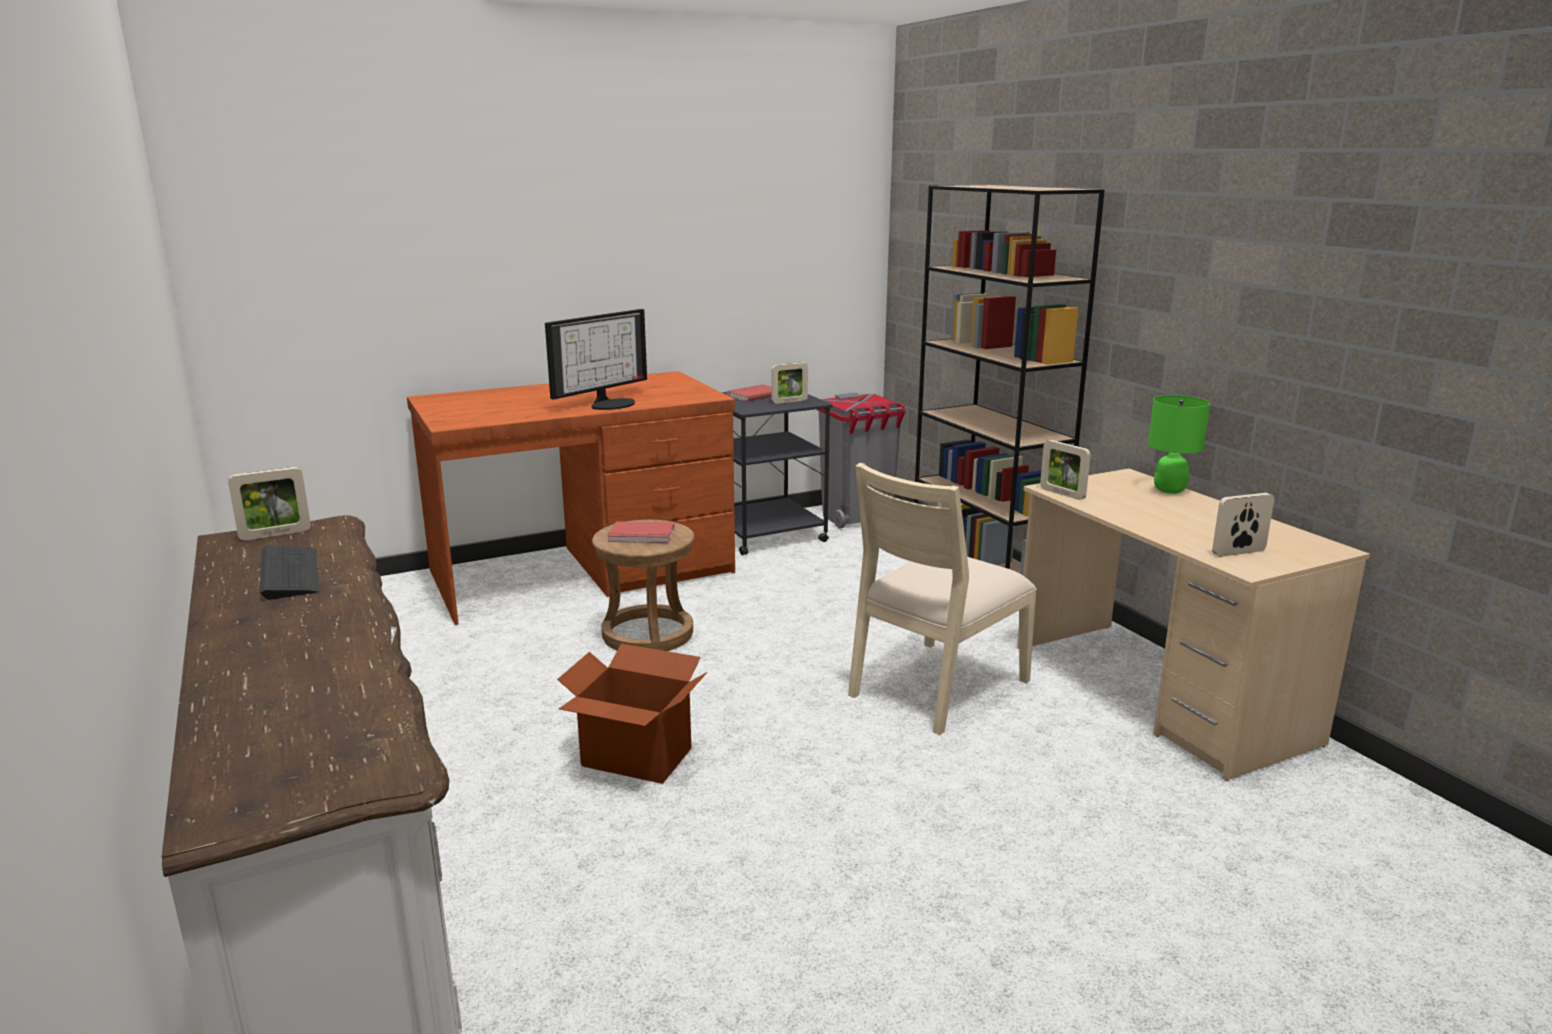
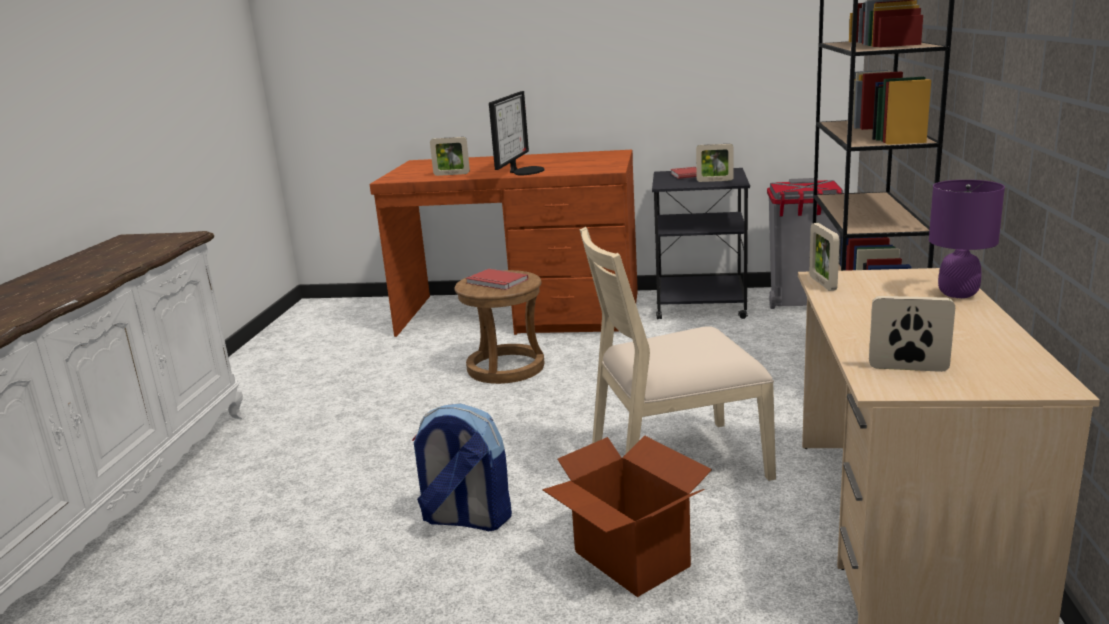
camera: 35 degrees right, 0 degrees up
picture frame [228,467,311,541] -> picture frame moved to [430,137,470,176]
keyboard [259,545,319,600] -> none
monitor [545,309,647,410] -> monitor turned 60 degrees counterclockwise [489,91,544,175]
cardboard box [557,644,707,784] -> cardboard box moved to [542,435,712,597]
green table lamp [1148,395,1210,494] -> purple table lamp [929,180,1005,298]
none -> backpack [412,404,512,531]

